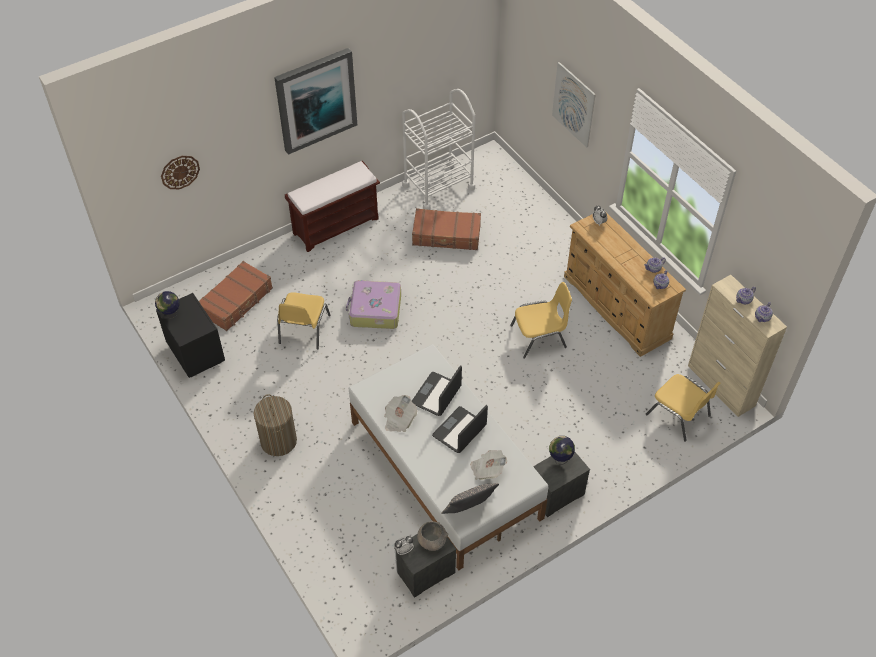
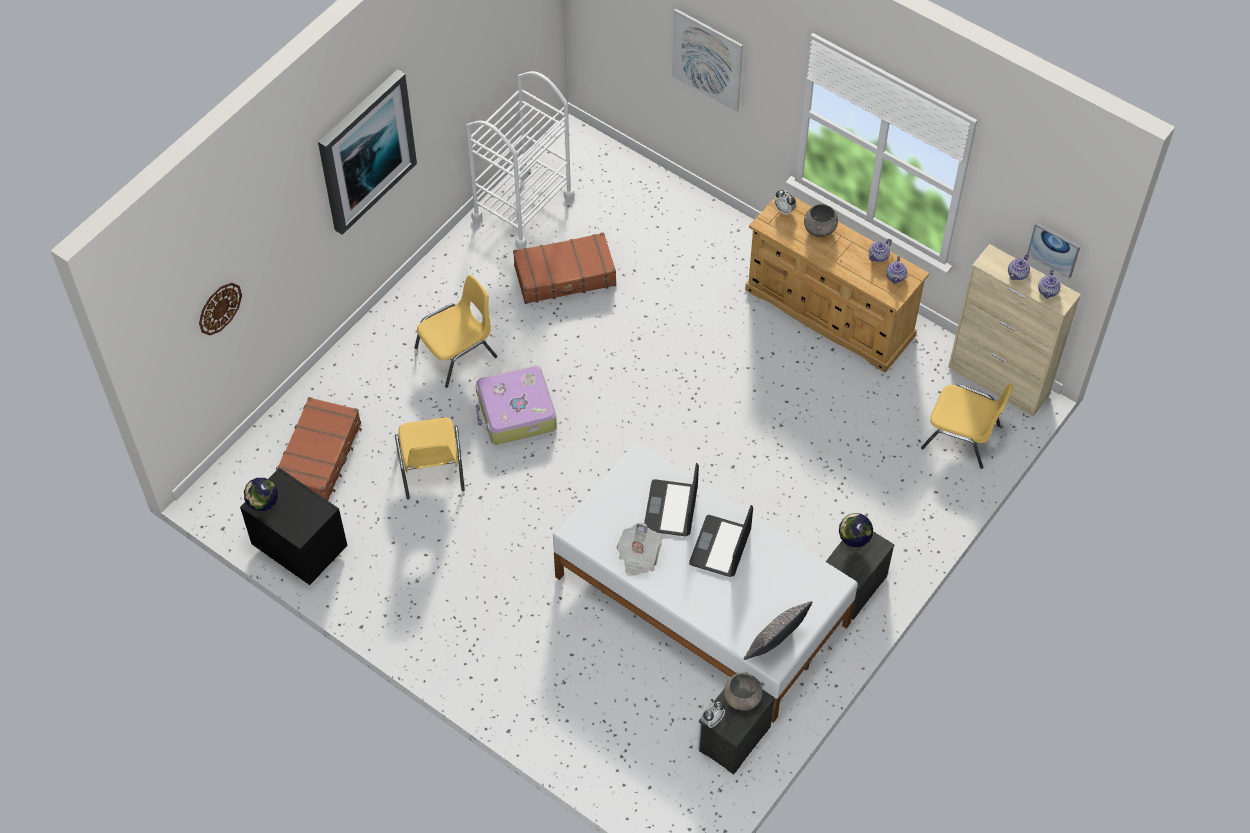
camera: 20 degrees left, 5 degrees up
laundry basket [254,394,297,456] -> none
brown bench [285,161,380,252] -> none
newspaper [470,450,507,480] -> none
yellow chair [510,282,572,359] -> yellow chair moved to [414,275,497,388]
none -> grey bowl [804,204,838,237]
none -> picture [1027,222,1081,279]

